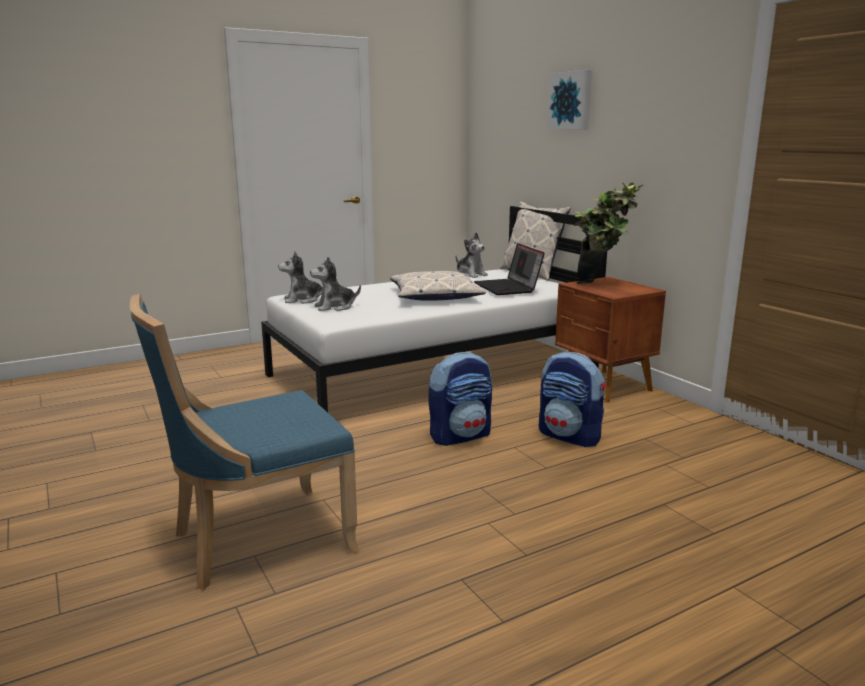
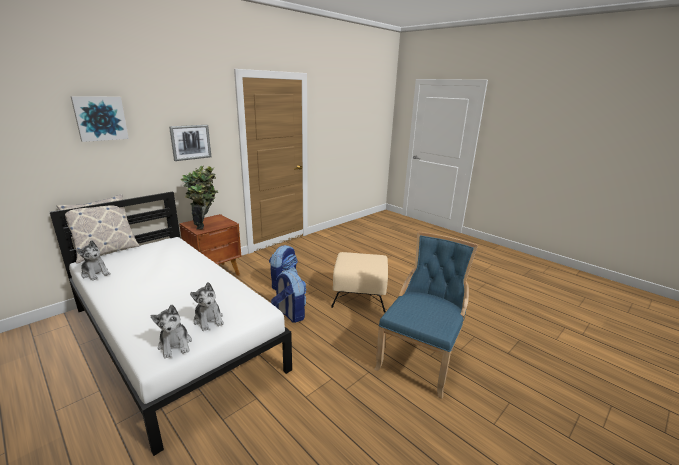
camera: 105 degrees left, 5 degrees up
blue chair [130,294,360,590] -> blue chair turned 105 degrees counterclockwise [374,231,478,399]
pillow [390,270,486,301] -> none
plush toy [456,233,488,278] -> plush toy turned 90 degrees clockwise [76,240,110,281]
laptop [474,243,545,295] -> none
none -> picture [169,125,211,161]
none -> beige ottoman [331,252,388,312]

